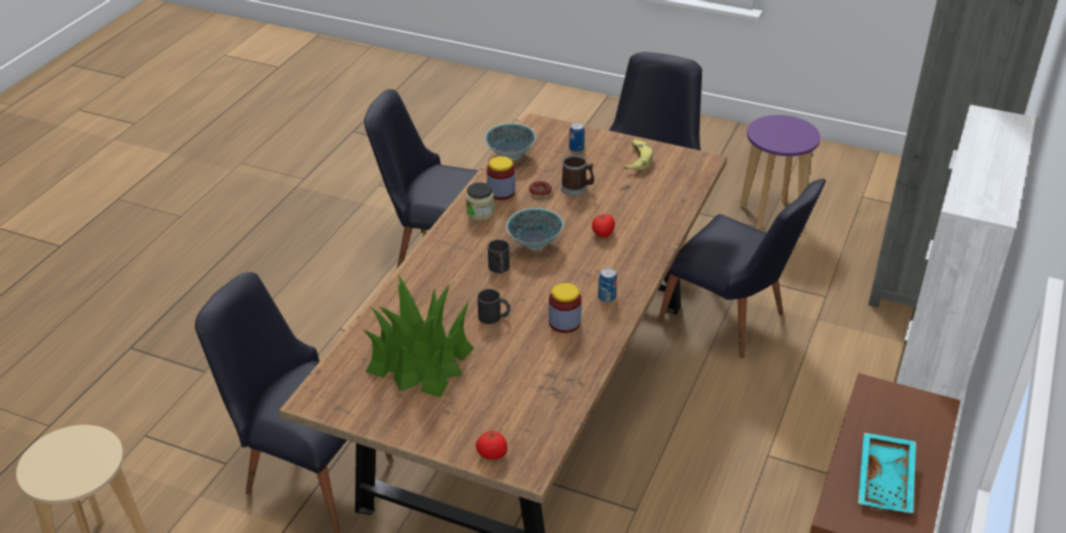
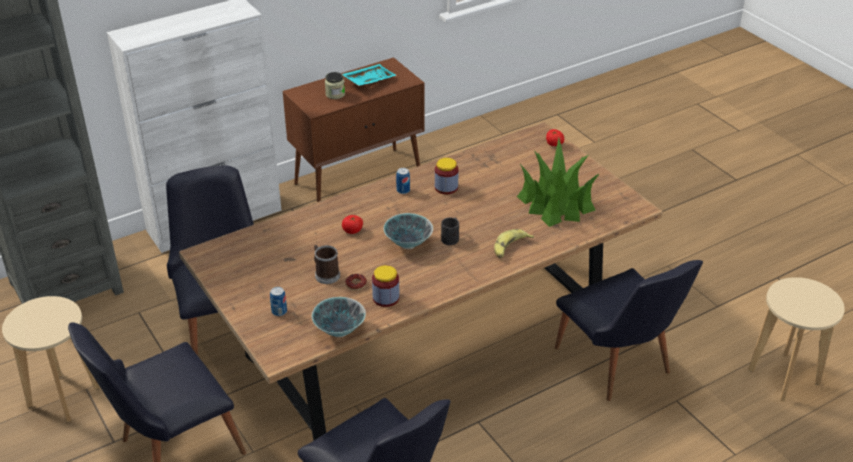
camera: 145 degrees left, 0 degrees up
jar [466,183,494,221] -> jar moved to [325,72,345,99]
black mug [477,289,510,324] -> none
banana [624,140,653,170] -> banana moved to [494,229,534,258]
purple stool [740,115,821,231] -> beige stool [2,296,100,422]

